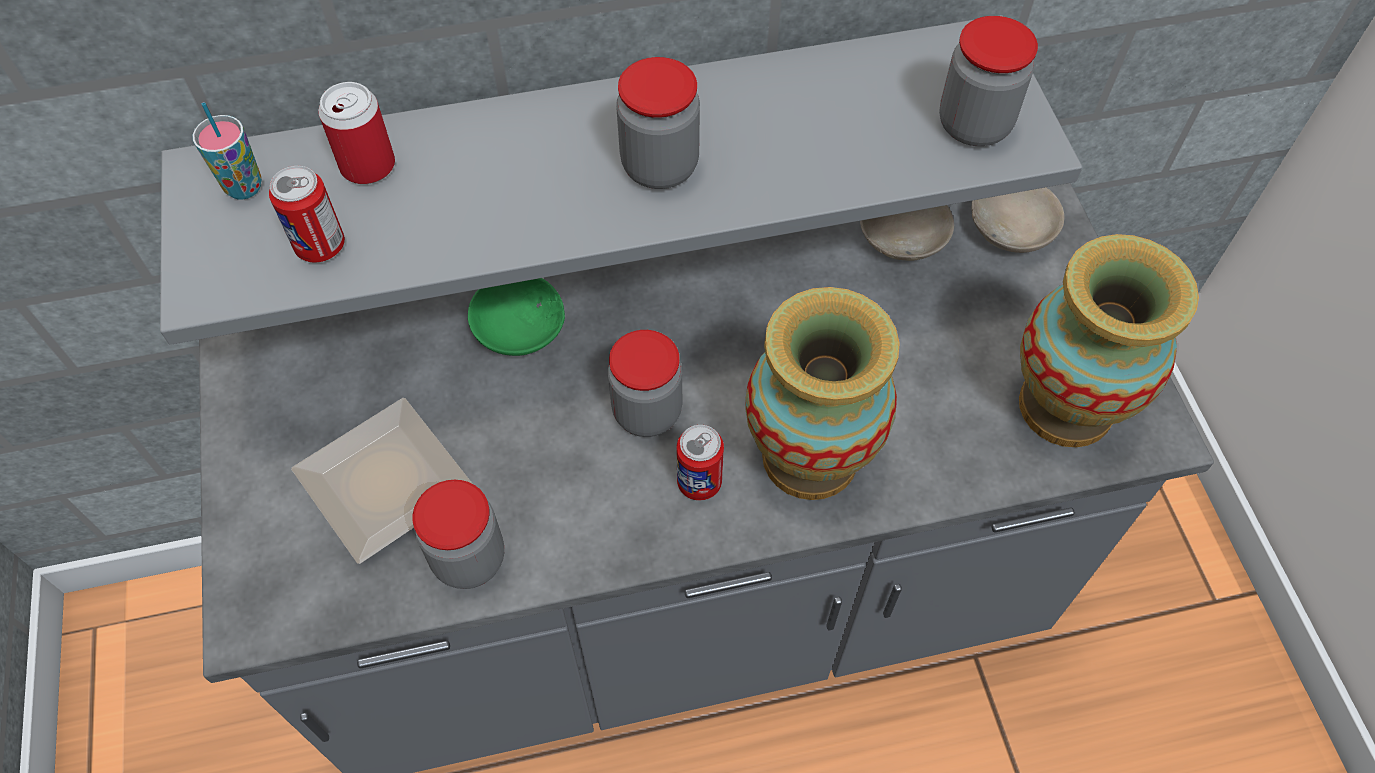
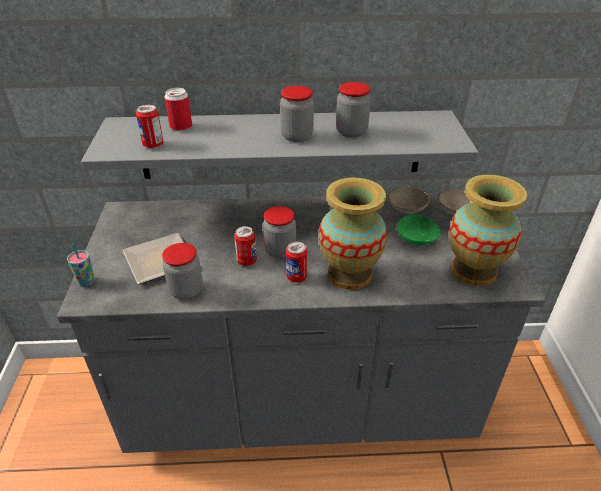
camera: 10 degrees right, 20 degrees down
cup [193,102,262,200] -> cup moved to [67,243,95,286]
green bowl [468,278,565,356] -> green bowl moved to [397,214,441,245]
jar [939,16,1038,146] -> jar moved to [336,82,371,138]
none -> can [234,226,257,266]

